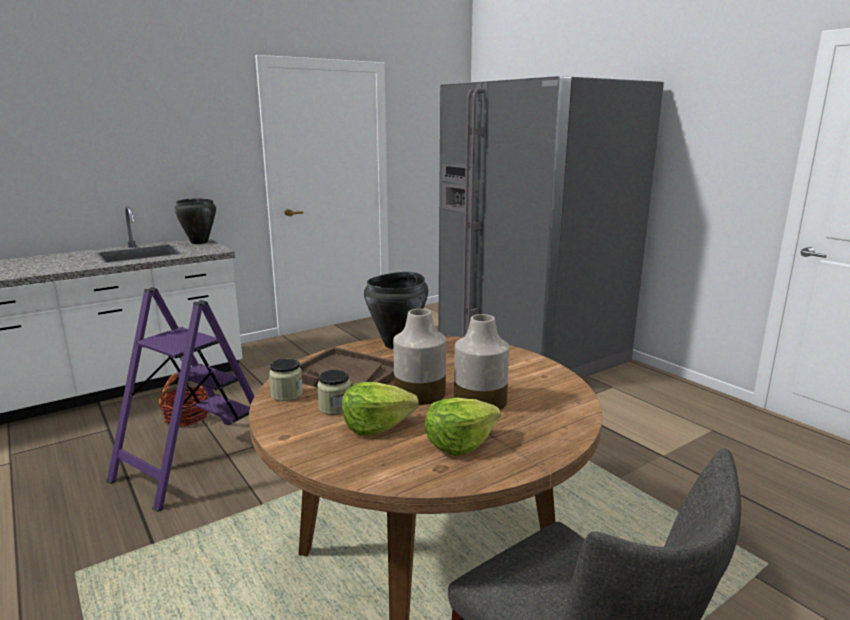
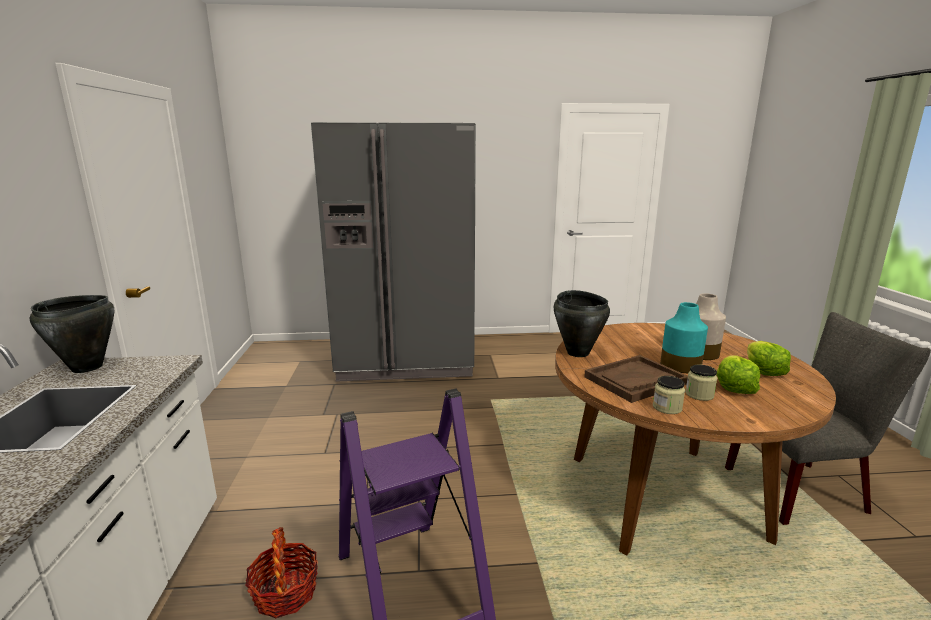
camera: 60 degrees left, 0 degrees up
beige vase [393,309,446,405] -> turquoise vase [660,302,708,373]

